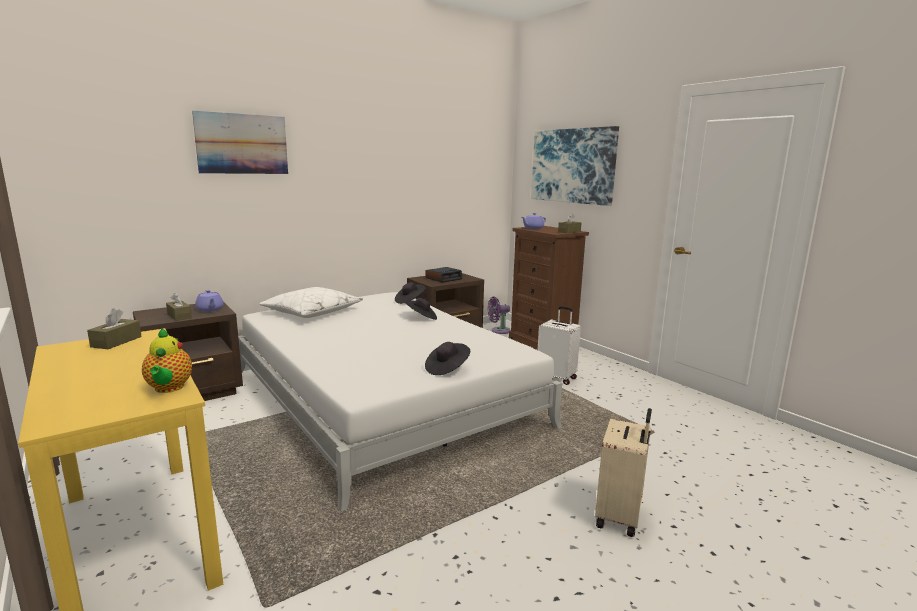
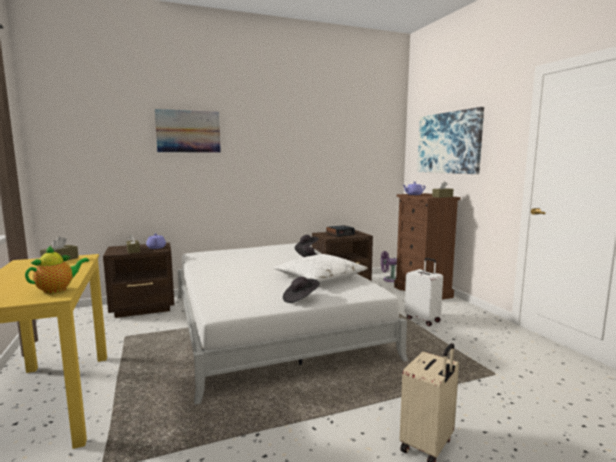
camera: 15 degrees right, 5 degrees down
teapot [142,328,192,393] -> teapot turned 135 degrees counterclockwise [25,246,89,294]
white pillow [259,287,363,318] -> white pillow moved to [273,254,368,284]

